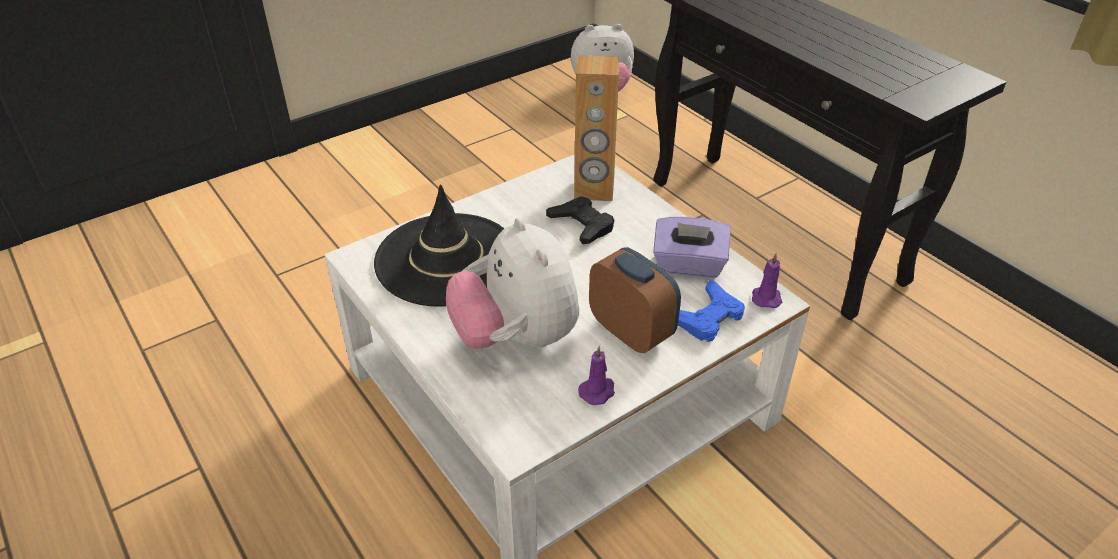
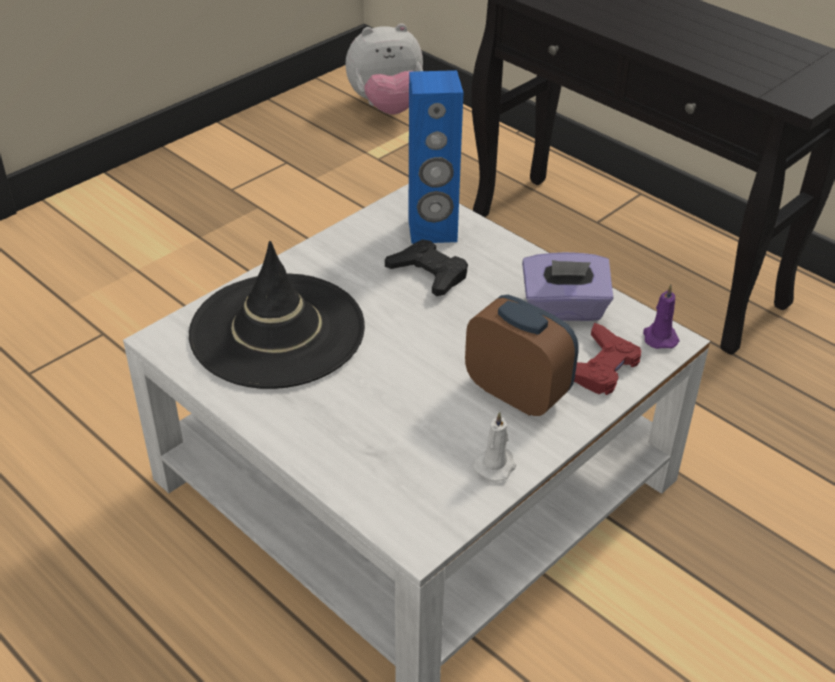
camera: 10 degrees left, 0 degrees up
plush toy [446,218,579,349] -> none
brown speaker [574,55,619,201] -> blue speaker [408,70,463,244]
purple candle [578,346,615,405] -> white candle [473,412,516,482]
blue game controller [678,279,745,342] -> red game controller [574,323,641,395]

